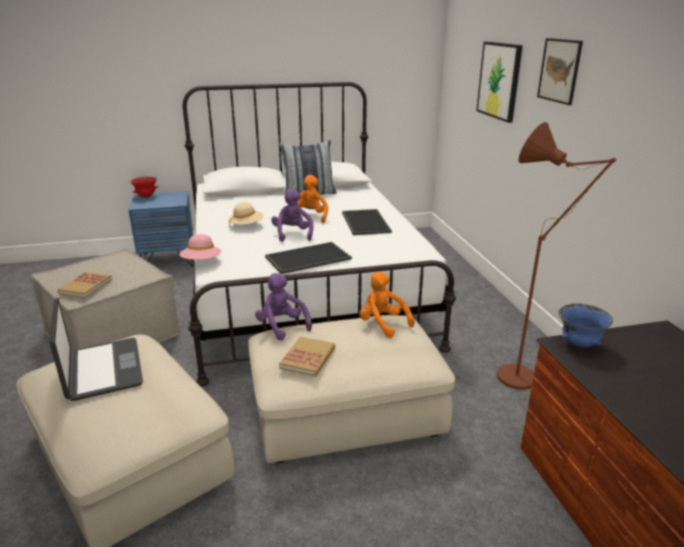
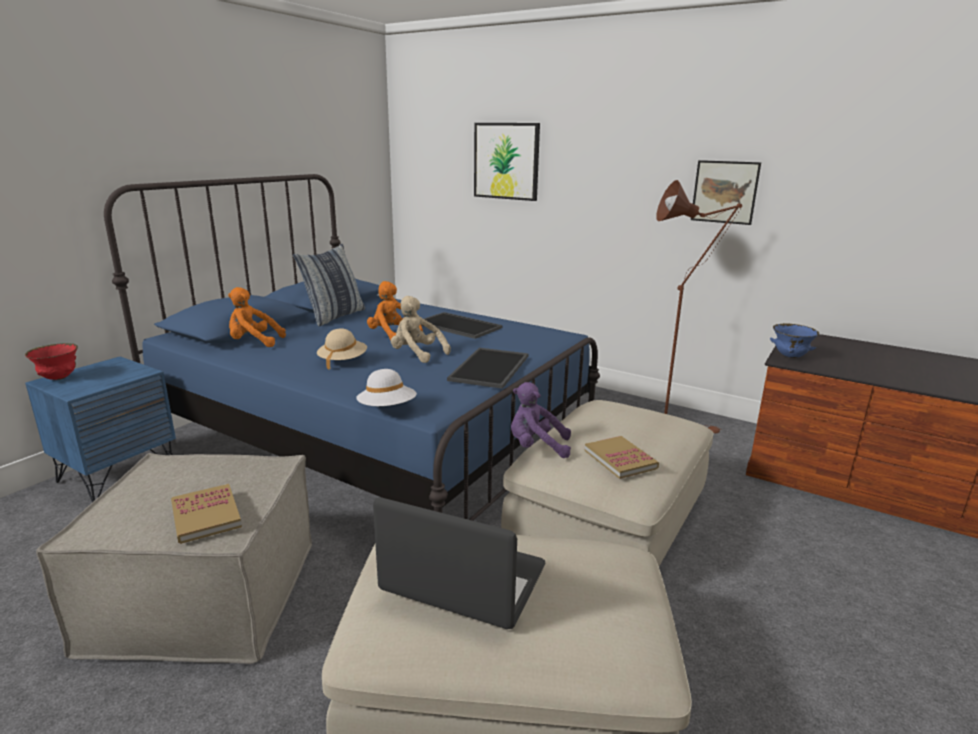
camera: 45 degrees left, 5 degrees down
pink hat [179,234,221,260] -> white hat [356,369,417,406]
white bed [182,82,456,386] -> blue bed [104,174,600,521]
purple plush toy [271,189,314,242] -> beige plush toy [391,296,451,363]
orange plush toy [359,271,415,338] -> orange plush toy moved to [228,287,286,347]
picture [537,38,583,105] -> picture moved to [691,160,761,225]

